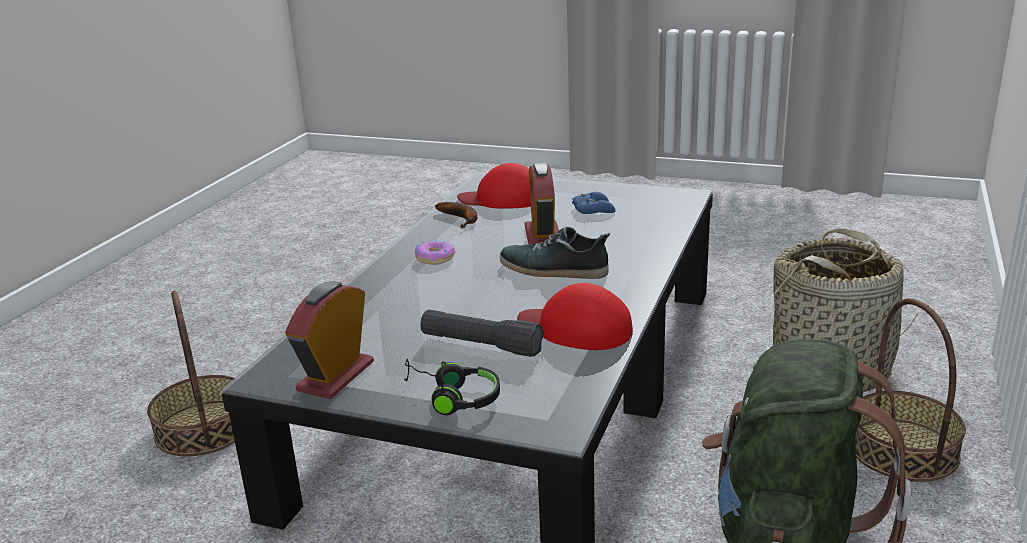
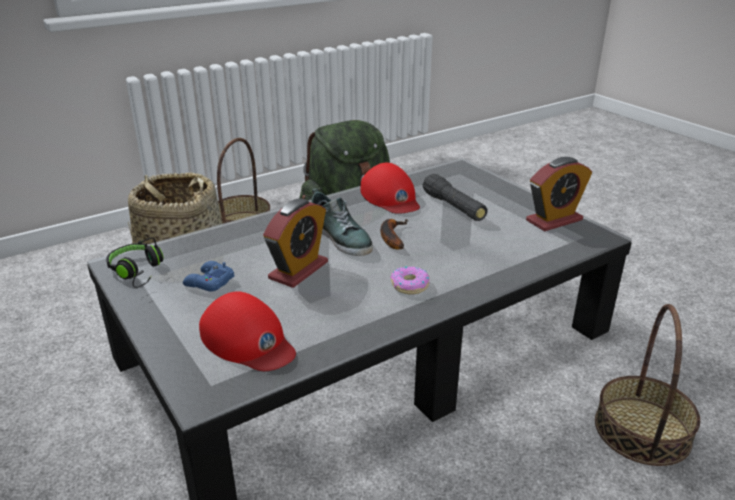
camera: 145 degrees left, 5 degrees up
black headphones [404,359,500,415] -> black headphones moved to [106,238,163,288]
banana [435,202,478,228] -> banana moved to [381,219,408,249]

